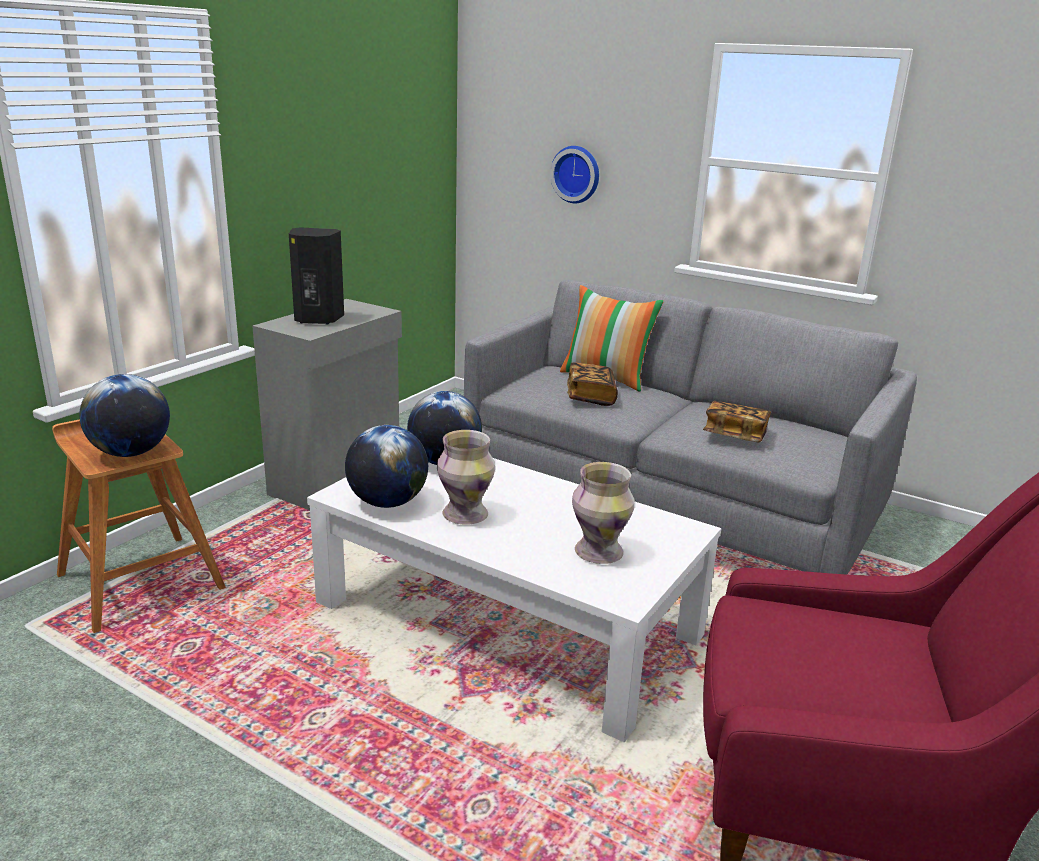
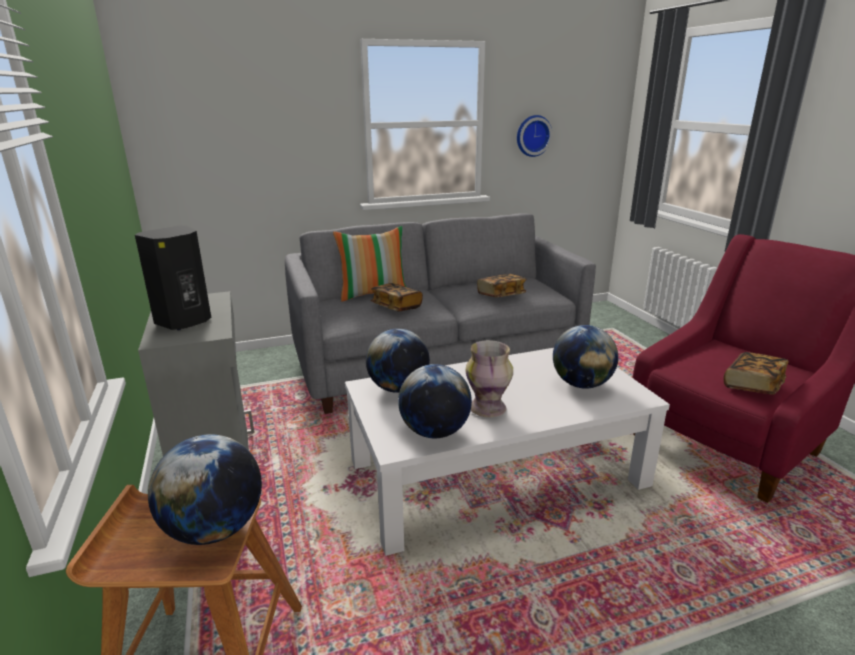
camera: 50 degrees left, 0 degrees up
wall clock [550,146,599,203] -> wall clock moved to [517,115,552,157]
vase [572,462,635,564] -> globe [553,325,618,389]
none -> book [723,352,789,395]

